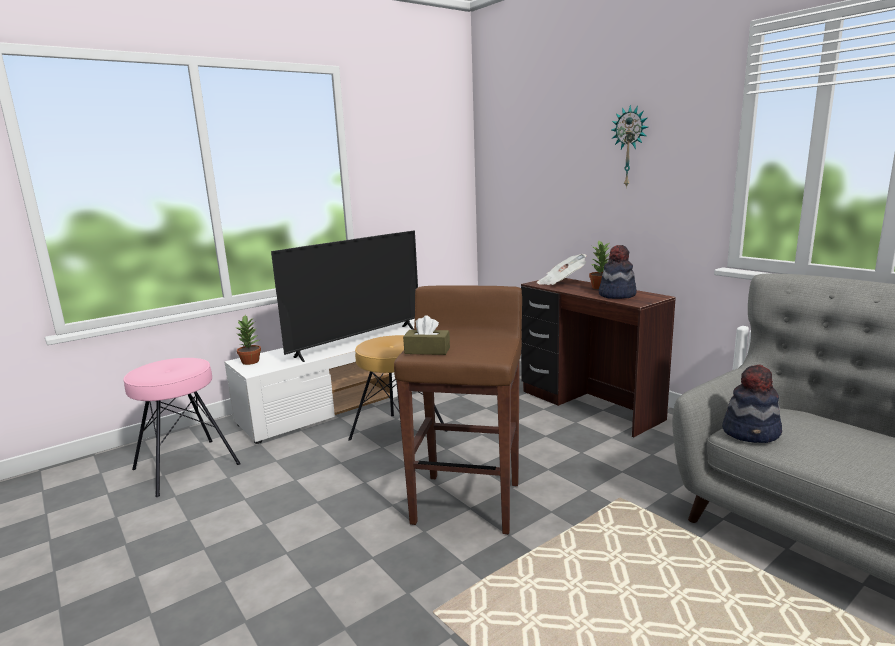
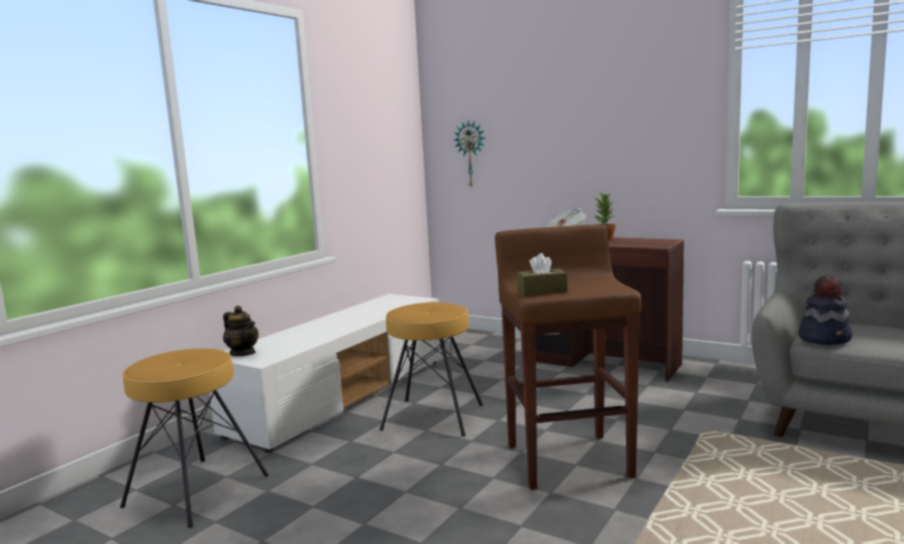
camera: 20 degrees left, 5 degrees down
pink stool [123,358,241,497] -> brown stool [120,348,269,528]
potted plant [234,315,261,365] -> teapot [223,306,259,356]
television [271,231,418,362] -> none
hat [599,245,637,299] -> none
wall clock [612,105,648,188] -> wall clock moved to [454,119,485,188]

